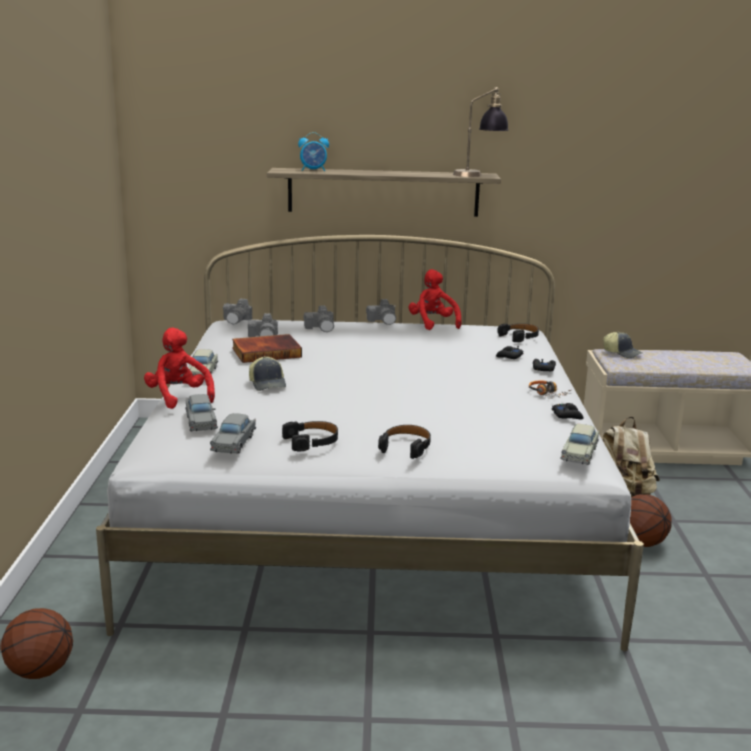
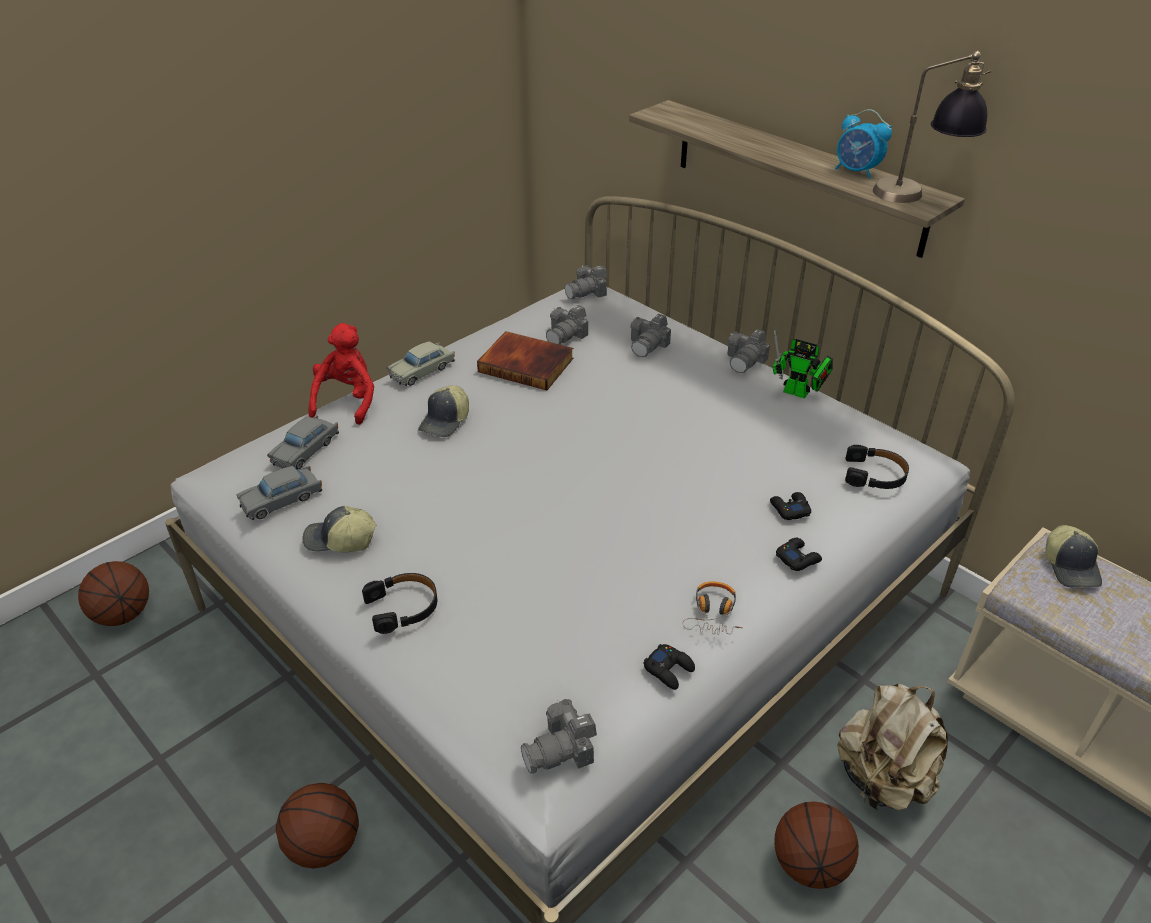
camera: 45 degrees right, 20 degrees up
black headphones [282,421,338,451] -> cap [302,506,377,552]
alarm clock [298,132,329,171] -> alarm clock moved to [835,109,892,179]
red plush toy [409,269,461,330] -> toy robot [773,330,832,399]
beige toy car [560,424,599,465] -> camera [521,699,597,774]
none -> basketball [276,783,359,869]

